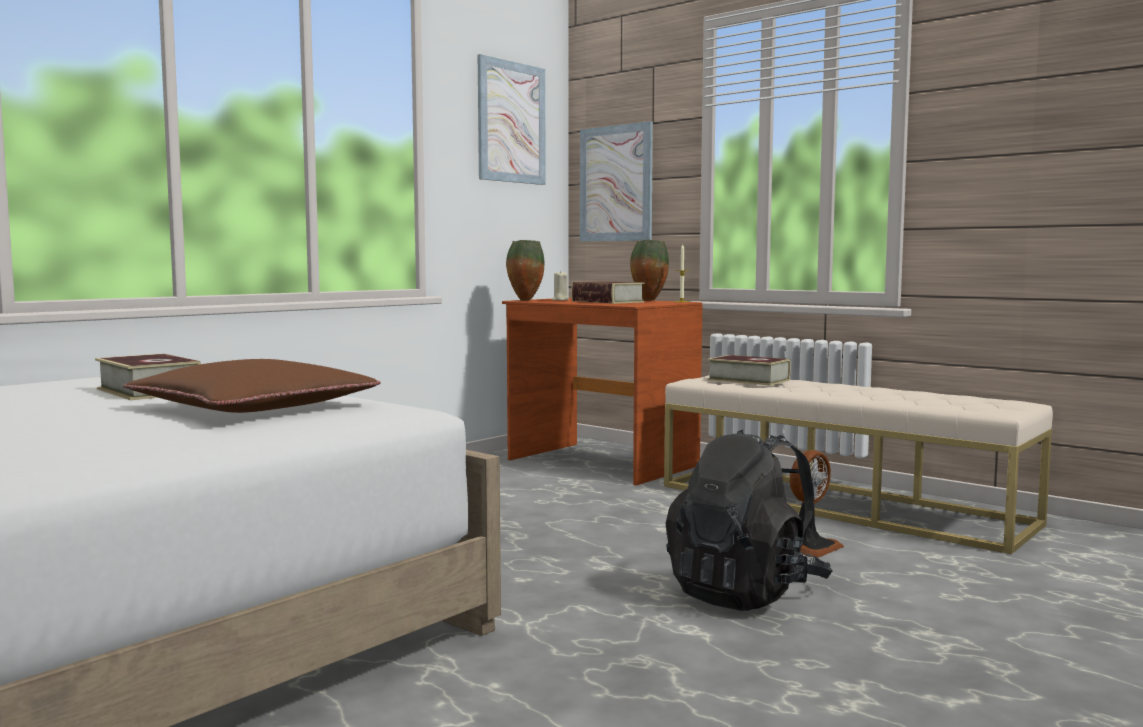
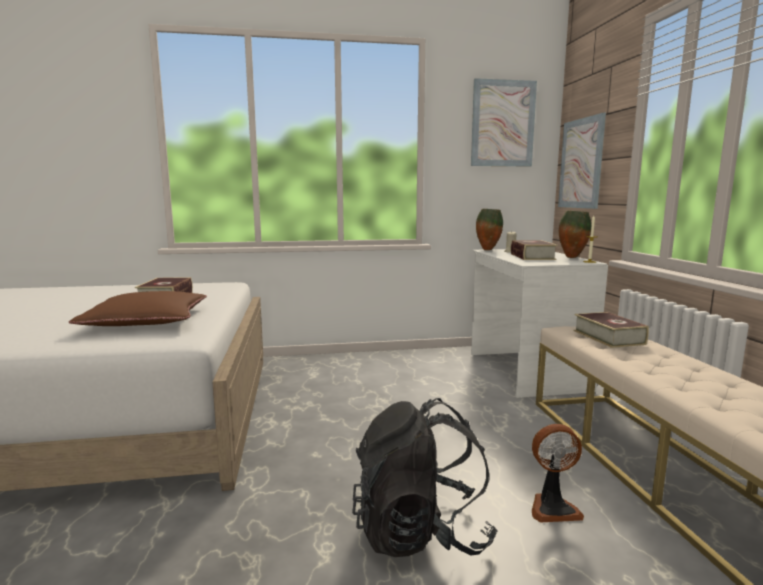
camera: 40 degrees right, 5 degrees up
brown desk [502,298,702,485] -> white desk [471,249,608,398]

